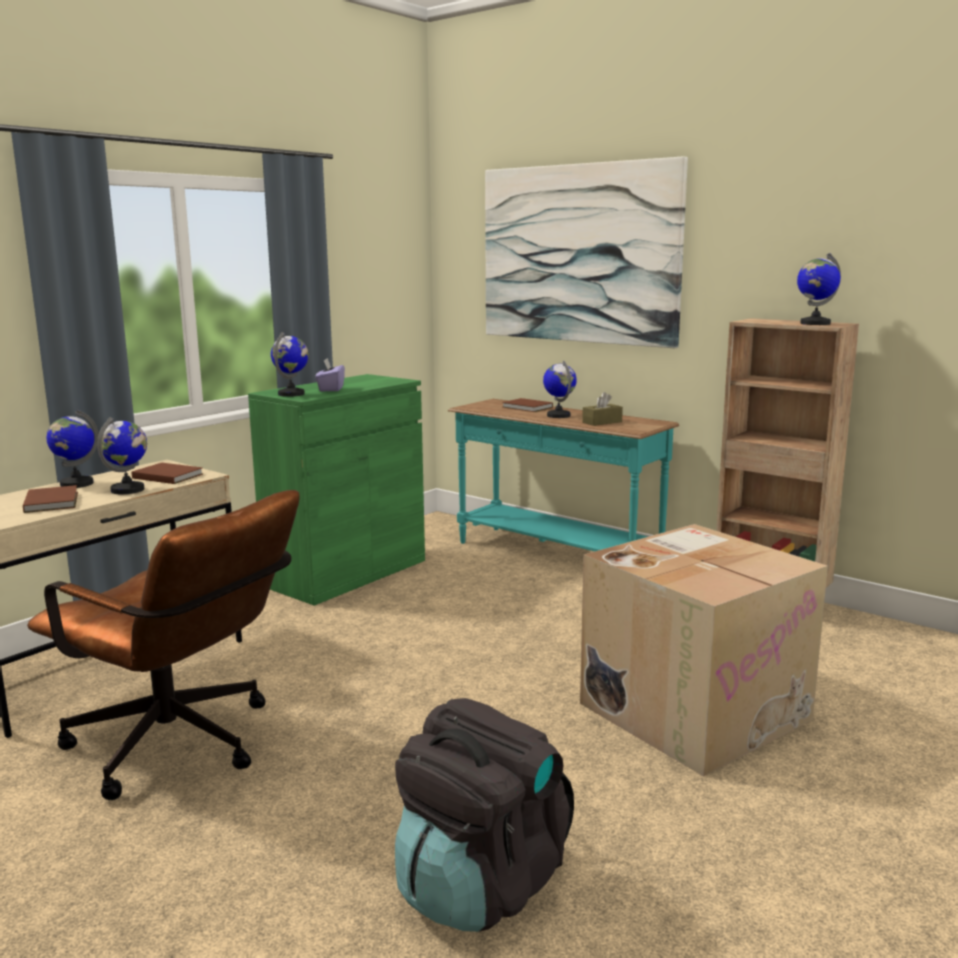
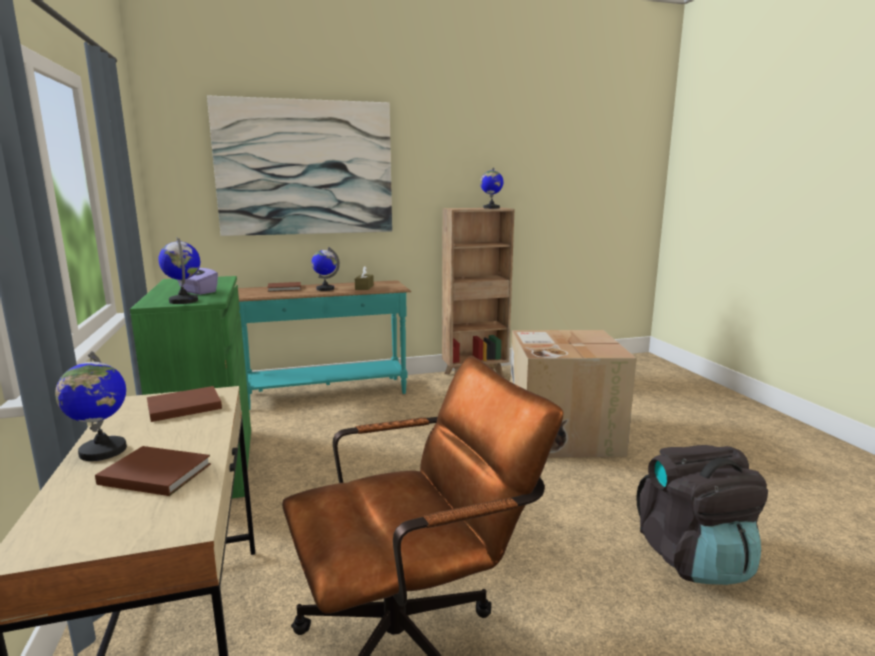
camera: 55 degrees left, 0 degrees up
globe [97,417,147,494] -> none

